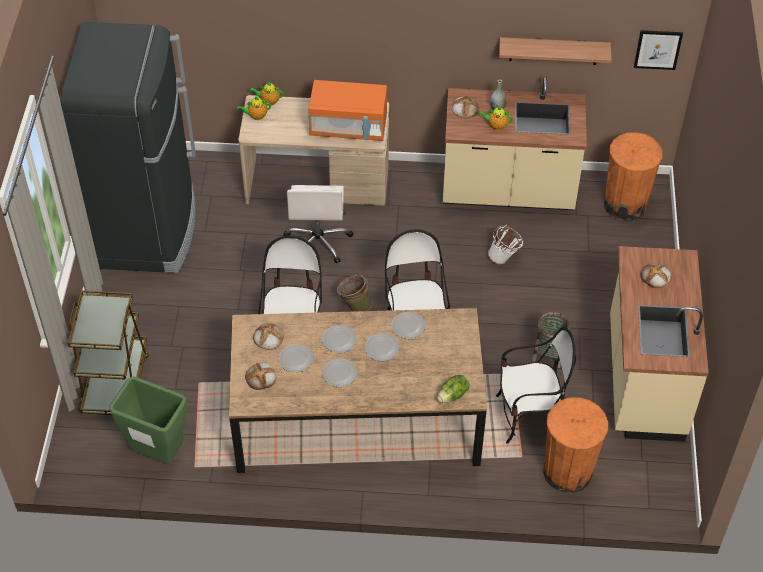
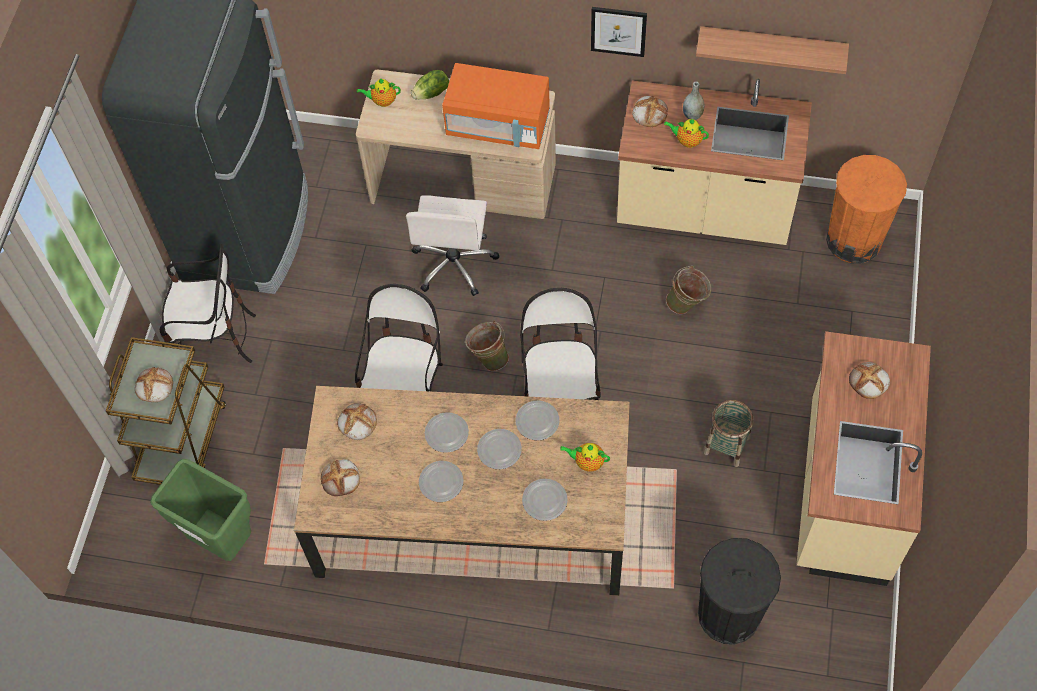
camera: 10 degrees right, 10 degrees up
teapot [250,82,283,106] -> teapot moved to [560,443,610,472]
plate [279,344,313,372] -> plate moved to [522,479,568,521]
lettuce [437,375,470,403] -> lettuce moved to [411,70,449,100]
white bucket [488,225,523,264] -> green bucket [666,266,711,314]
chair [496,327,576,444] -> chair moved to [160,244,256,363]
orange trash can [543,397,608,493] -> black trash can [698,538,781,645]
picture [634,30,683,70] -> picture moved to [591,7,647,57]
none -> bread [135,367,173,402]

